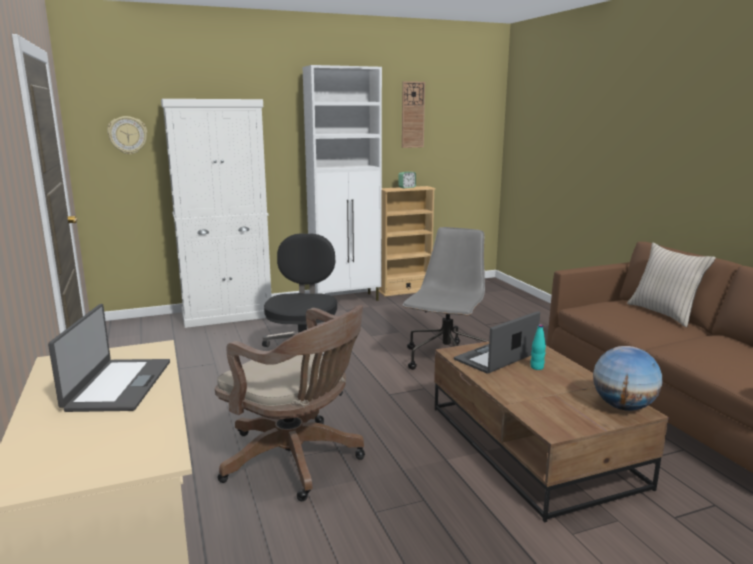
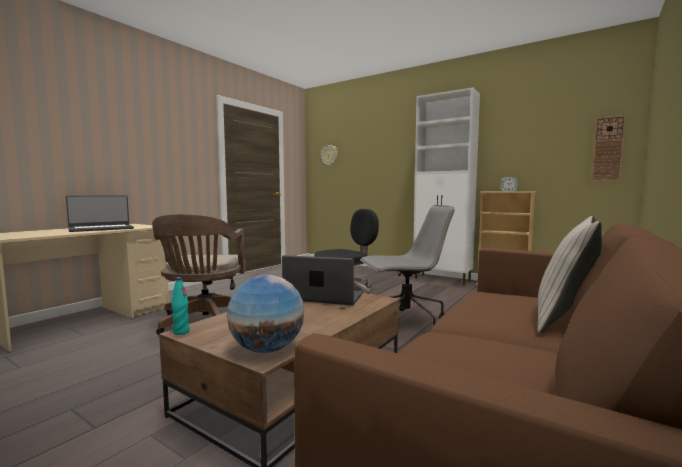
camera: 55 degrees right, 10 degrees down
white cabinet [161,99,272,328] -> none
wall clock [402,81,425,148] -> wall clock moved to [592,115,626,181]
turquoise bottle [531,324,546,370] -> turquoise bottle moved to [171,277,190,335]

